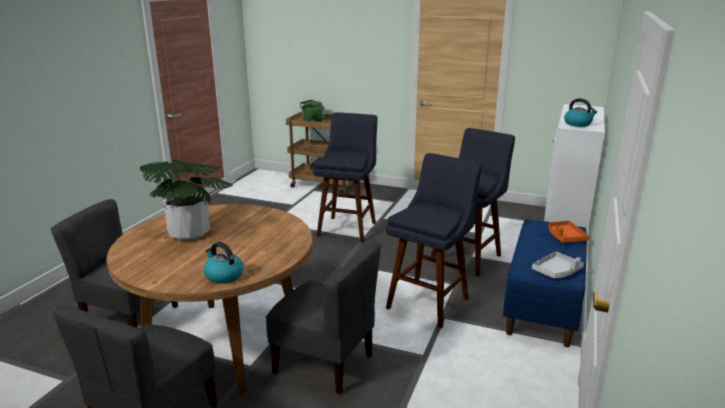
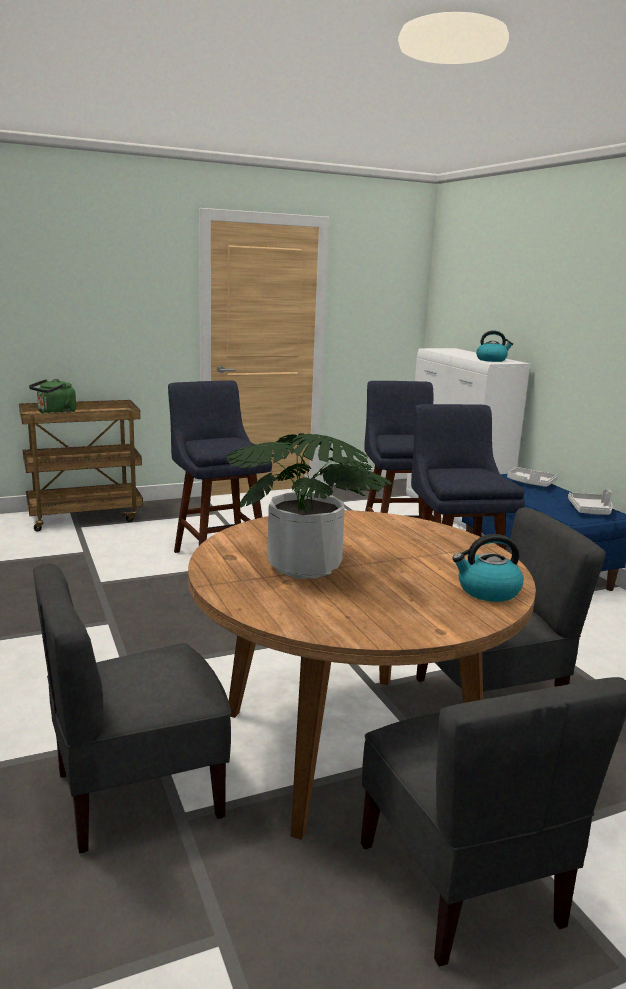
camera: 45 degrees left, 5 degrees down
orange tray [549,221,589,243] -> grey tray [507,467,557,487]

